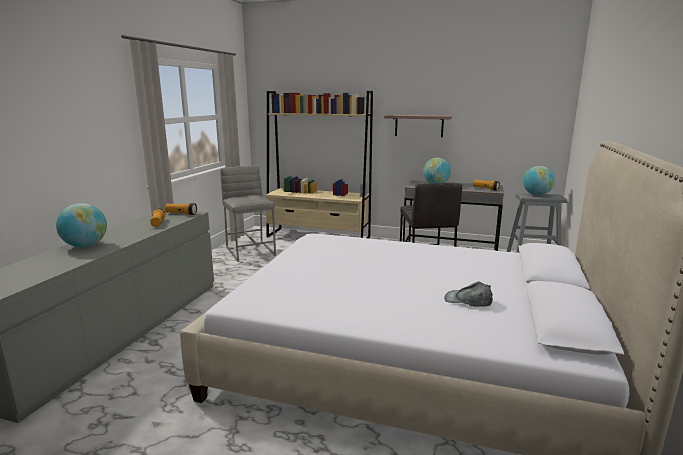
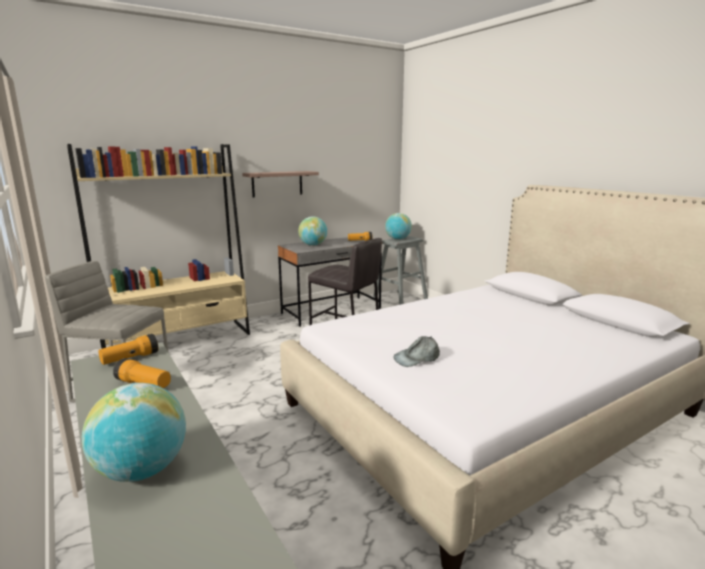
camera: 50 degrees left, 0 degrees up
grey cap [444,282,493,307] -> grey cap moved to [393,336,440,367]

